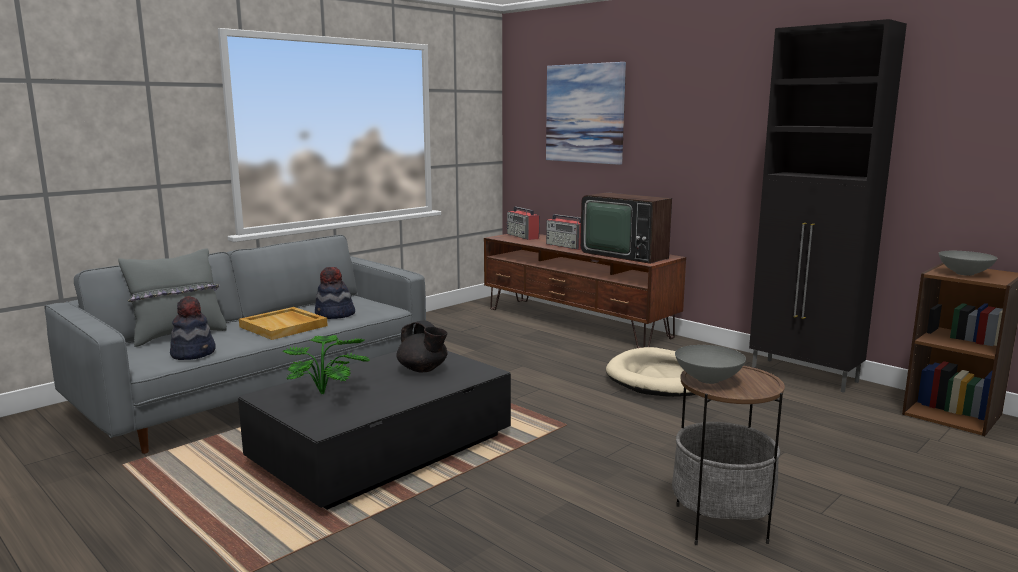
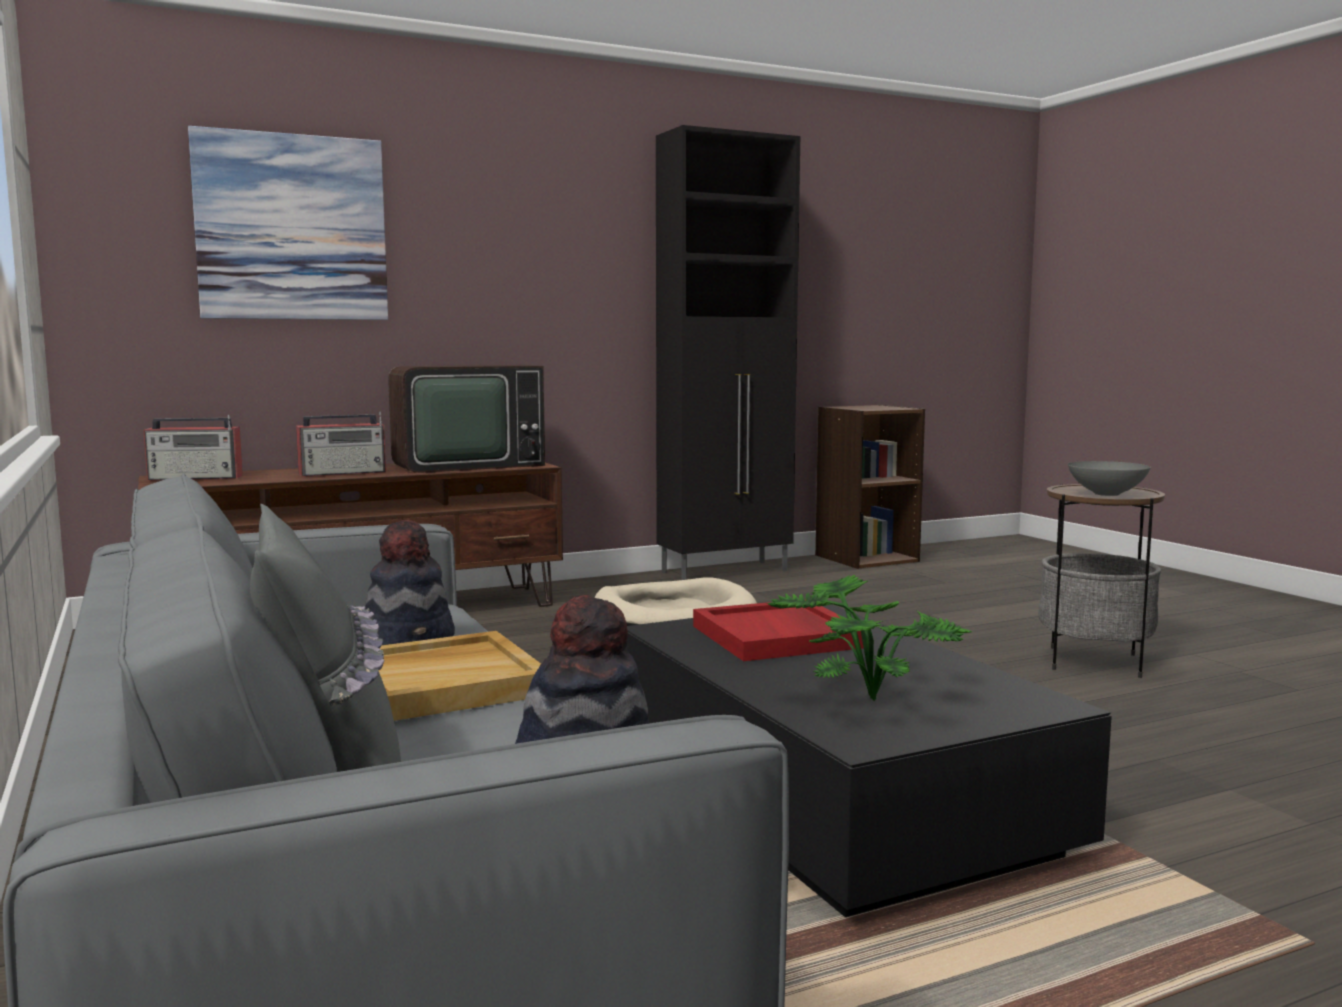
camera: 70 degrees left, 5 degrees down
black teapot [396,321,448,372] -> red tray [693,599,864,661]
grey bowl [938,251,998,276] -> none

